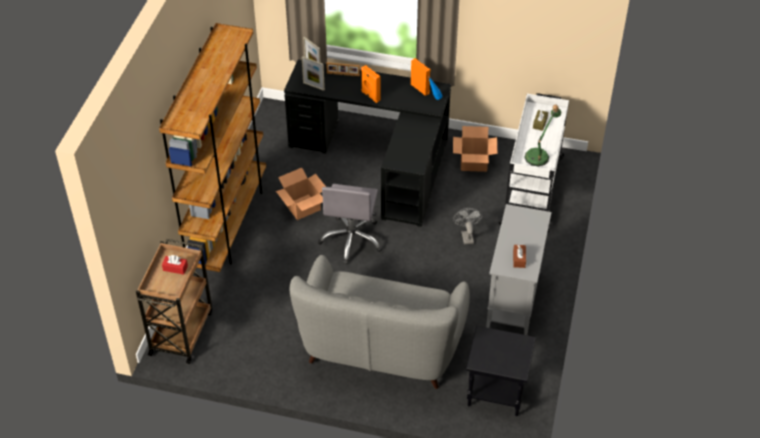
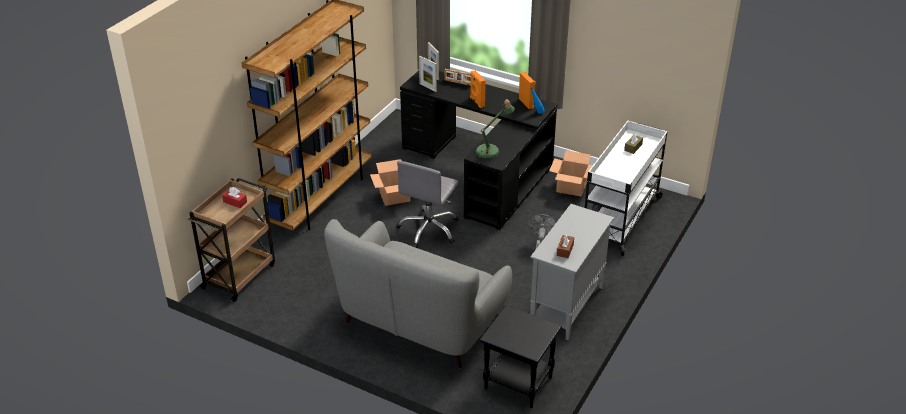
camera: 15 degrees right, 10 degrees down
table lamp [525,105,561,166] -> table lamp moved to [476,100,515,159]

